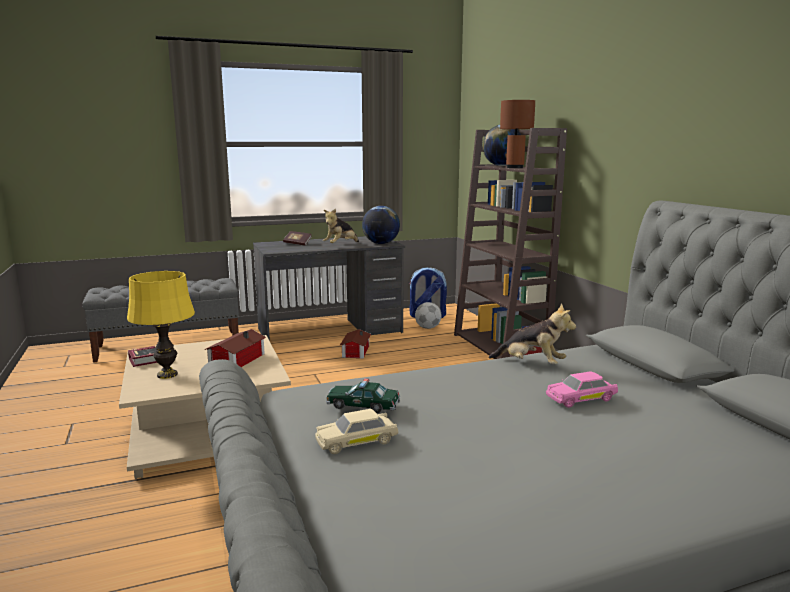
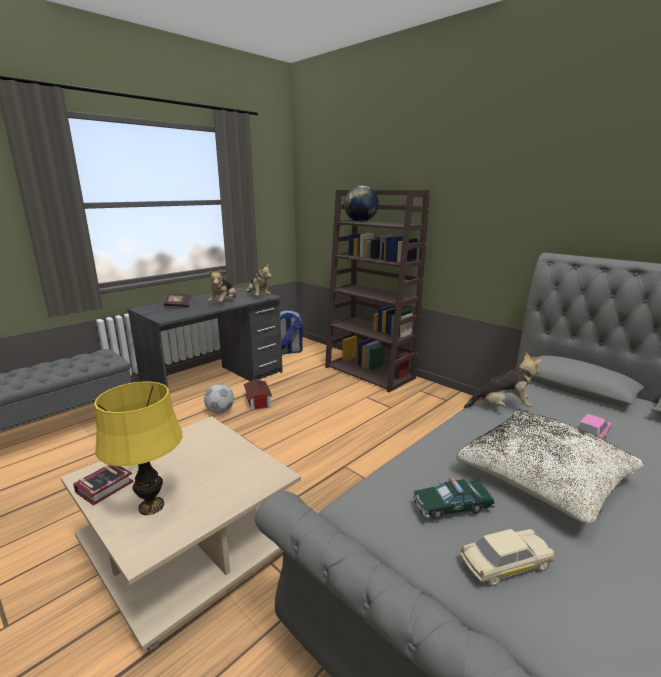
camera: 25 degrees left, 5 degrees up
toy house [204,329,266,367] -> none
beige toy car [315,409,398,454] -> beige toy car turned 150 degrees counterclockwise [460,529,555,586]
globe [362,206,400,244] -> plush toy [246,265,272,296]
football [415,302,442,329] -> football moved to [204,384,234,414]
brown table lamp [500,100,535,168] -> none
none -> beige pillow [456,411,645,524]

